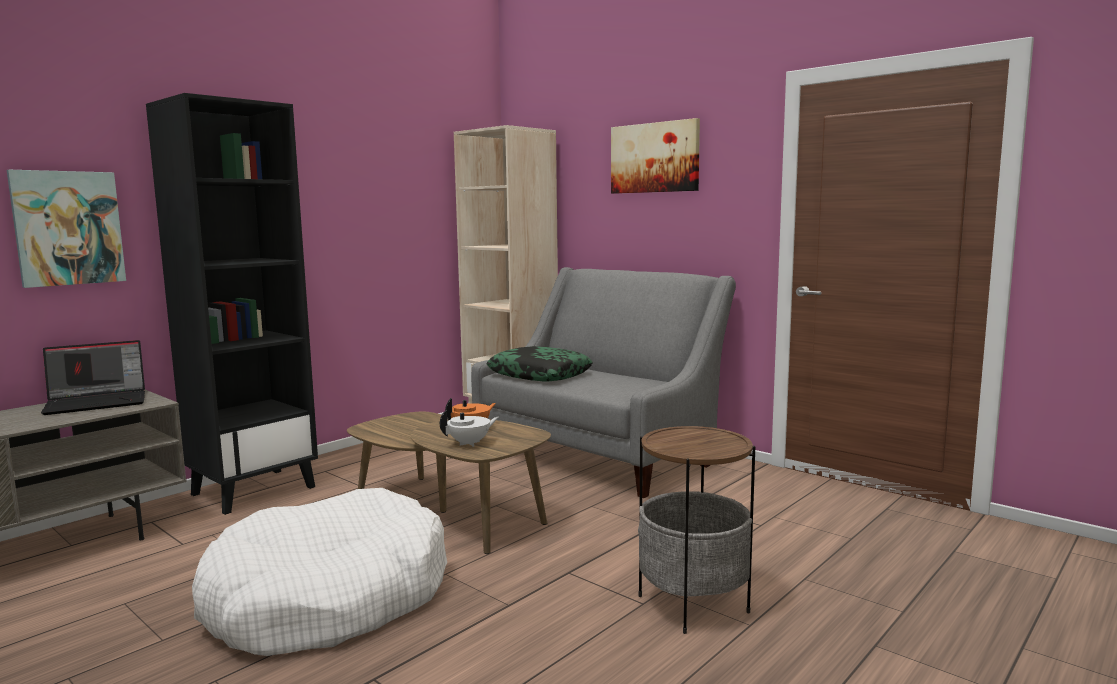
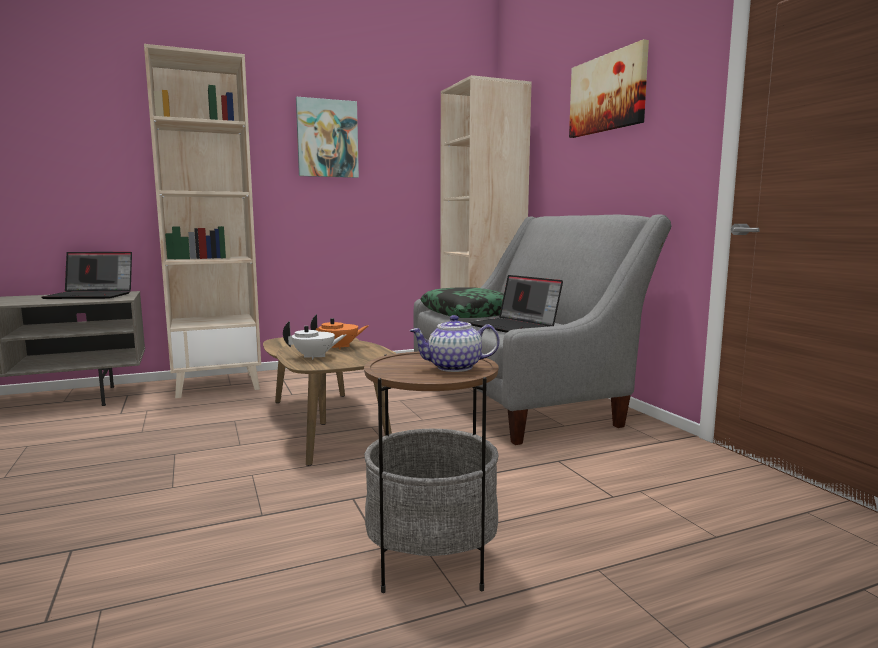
camera: 25 degrees right, 0 degrees up
picture [7,170,126,288] -> picture moved to [296,97,359,178]
black bookcase [146,93,318,515] -> beige bookcase [144,44,261,398]
white dog bed [192,488,447,656] -> none
none -> teapot [409,315,500,372]
none -> laptop [468,275,563,333]

